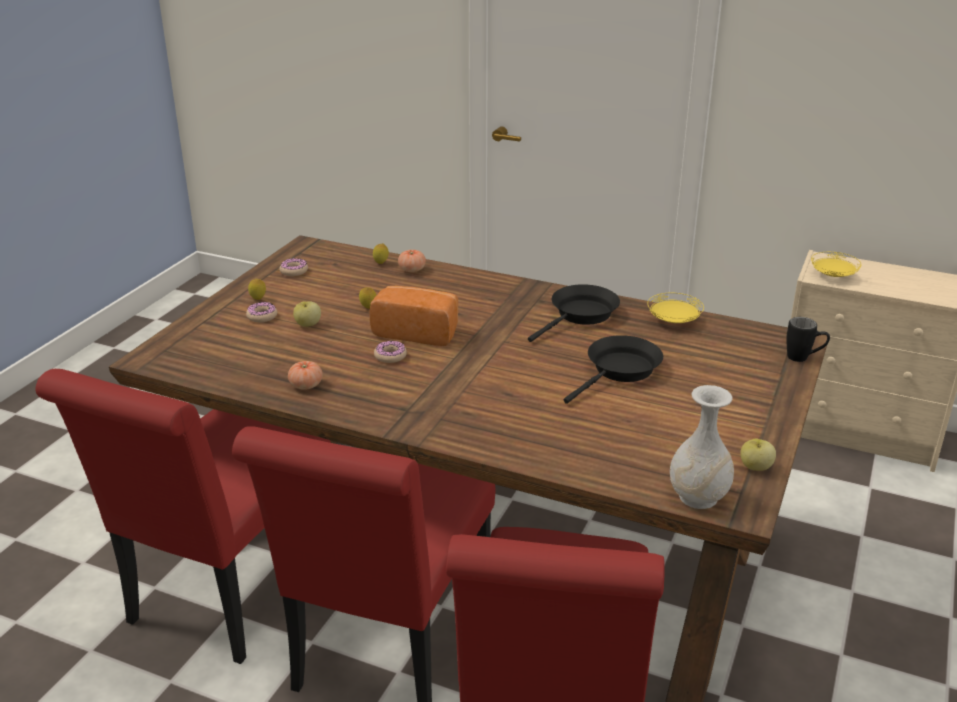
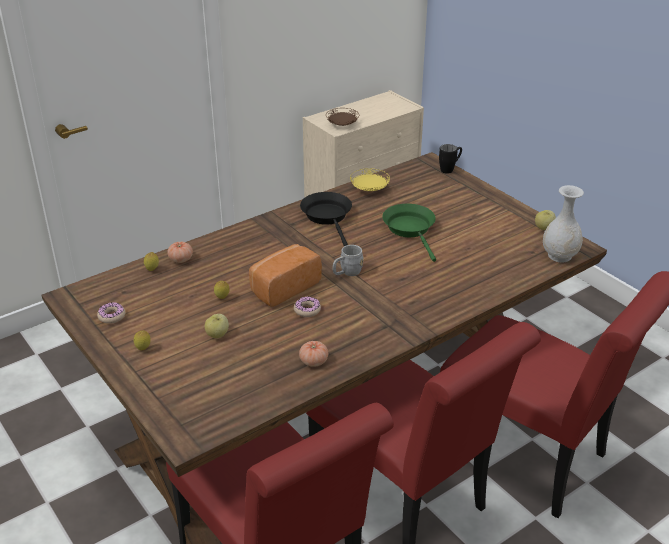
camera: 60 degrees left, 5 degrees up
donut [246,302,277,322] -> none
black frying pan [564,335,663,404] -> green frying pan [382,204,436,262]
yellow plate [811,252,861,277] -> brown plate [326,108,359,126]
none -> grey mug [333,245,364,276]

